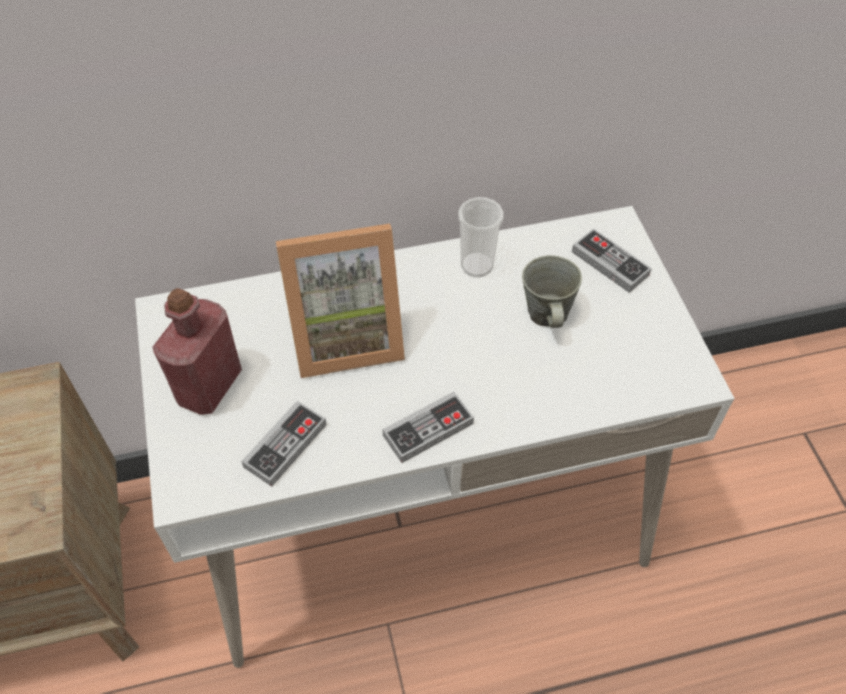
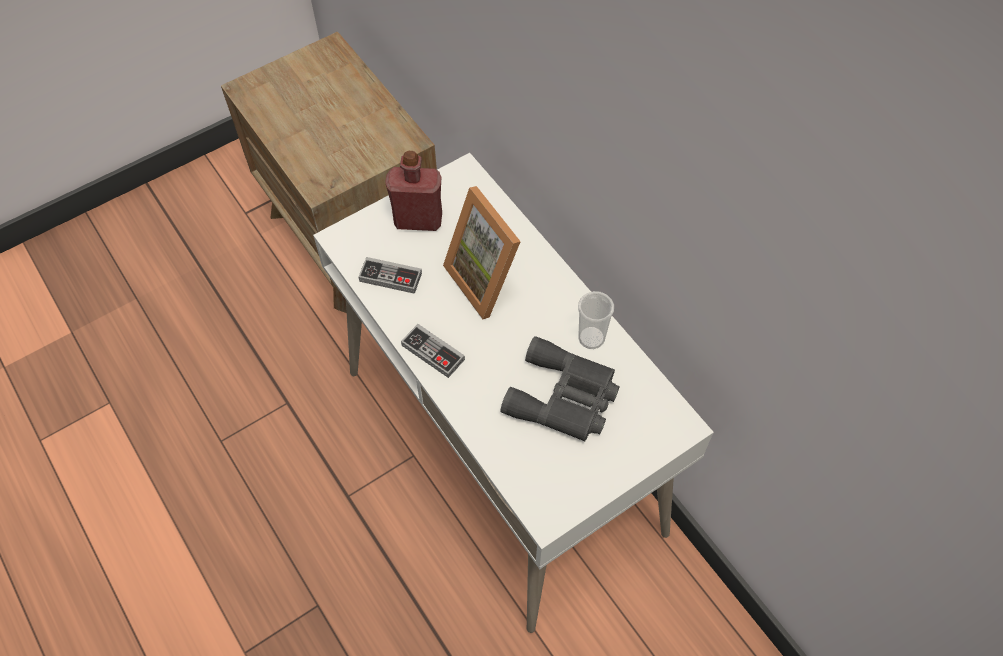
camera: 70 degrees right, 5 degrees up
grey mug [522,255,582,328] -> grey binoculars [501,336,620,441]
game controller [572,228,652,293] -> none

